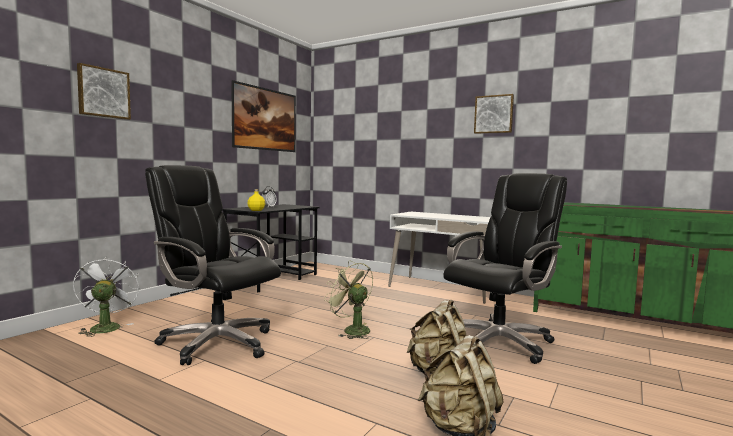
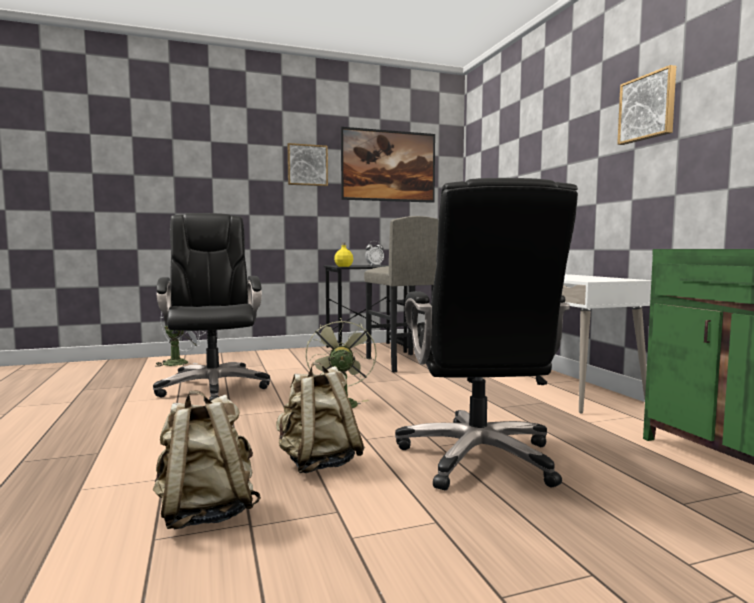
camera: 40 degrees right, 0 degrees up
picture [77,63,131,120] -> picture moved to [287,143,328,186]
black office chair [443,173,567,364] -> black office chair turned 90 degrees clockwise [395,178,578,490]
none -> grey stool [364,216,439,373]

